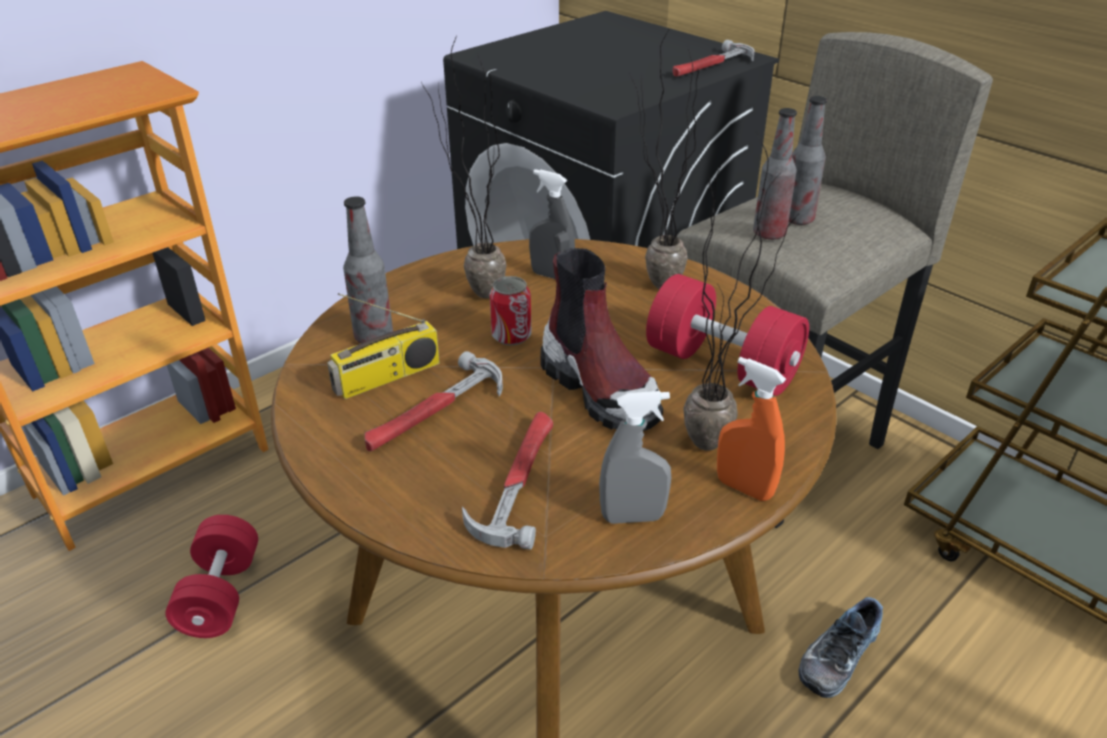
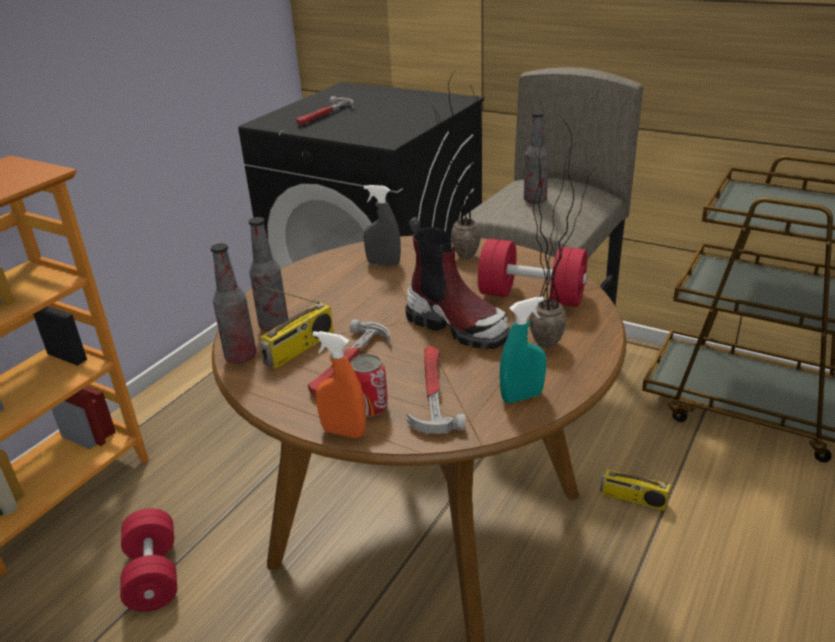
camera: 15 degrees left, 5 degrees down
potted plant [421,35,506,298] -> none
can [490,276,531,345] -> can moved to [350,354,388,417]
grey spray bottle [599,391,671,524] -> turquoise spray bottle [500,297,546,403]
hammer [673,40,755,77] -> hammer moved to [296,96,354,125]
orange spray bottle [717,357,786,501] -> orange spray bottle moved to [313,331,366,438]
bottle [753,108,797,240] -> bottle moved to [211,243,257,364]
shoe [799,597,883,698] -> radio [600,444,670,511]

